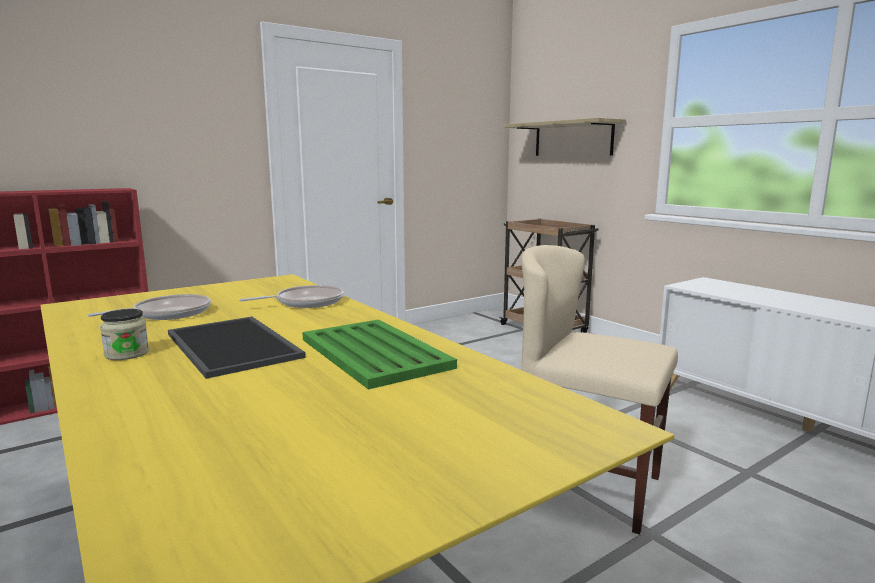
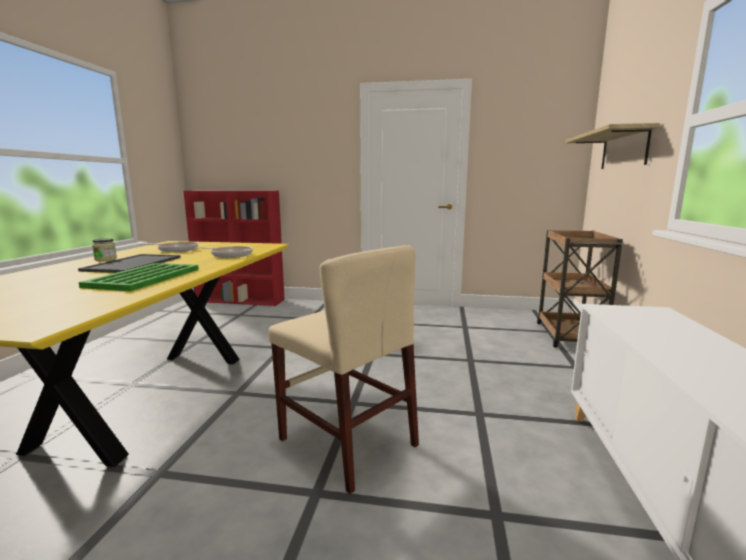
camera: 45 degrees right, 0 degrees up
beige chair [521,245,678,534] -> beige chair turned 150 degrees clockwise [268,245,419,494]

